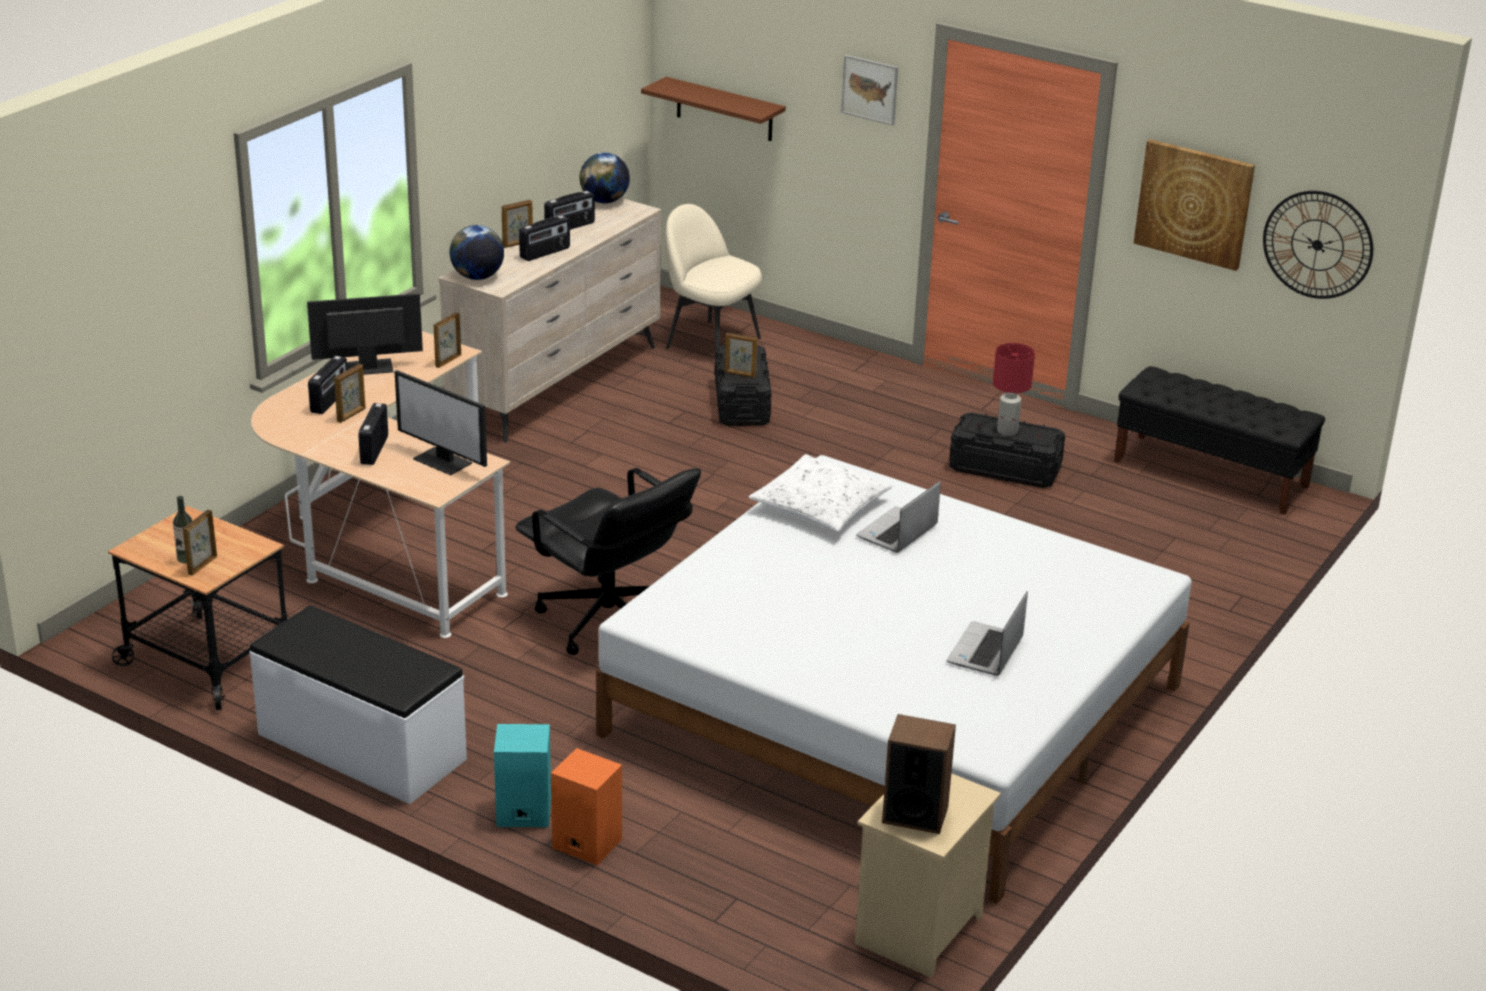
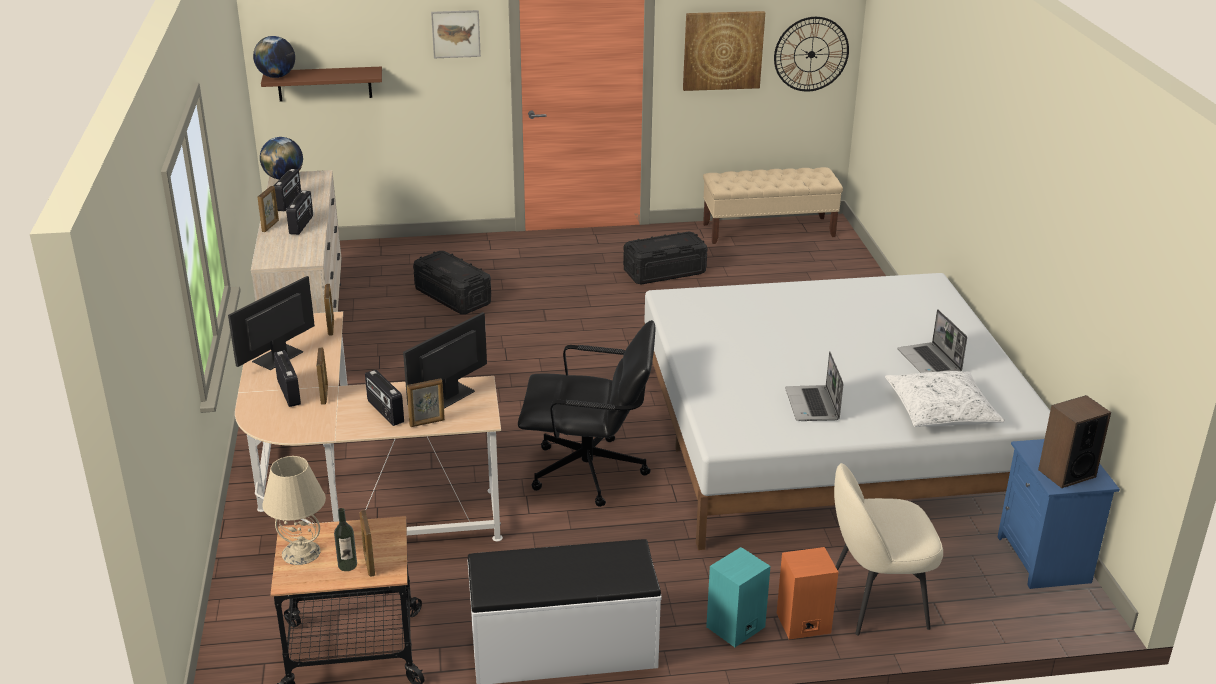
camera: 40 degrees left, 0 degrees up
monitor [394,370,487,475] -> monitor turned 135 degrees clockwise [403,312,487,409]
globe [450,225,504,280] -> globe moved to [253,36,295,78]
beige chair [665,204,762,349] -> beige chair moved to [834,463,943,636]
picture frame [725,332,758,378] -> picture frame moved to [407,378,445,427]
white pillow [748,454,892,532] -> white pillow moved to [885,371,1005,427]
beige nightstand [855,773,1001,978] -> blue nightstand [998,439,1120,589]
laptop [856,481,941,553] -> laptop moved to [785,351,843,421]
red table lamp [993,343,1035,436] -> none
black bench [1114,366,1325,515] -> beige bench [703,167,843,244]
none -> beige table lamp [262,456,326,565]

